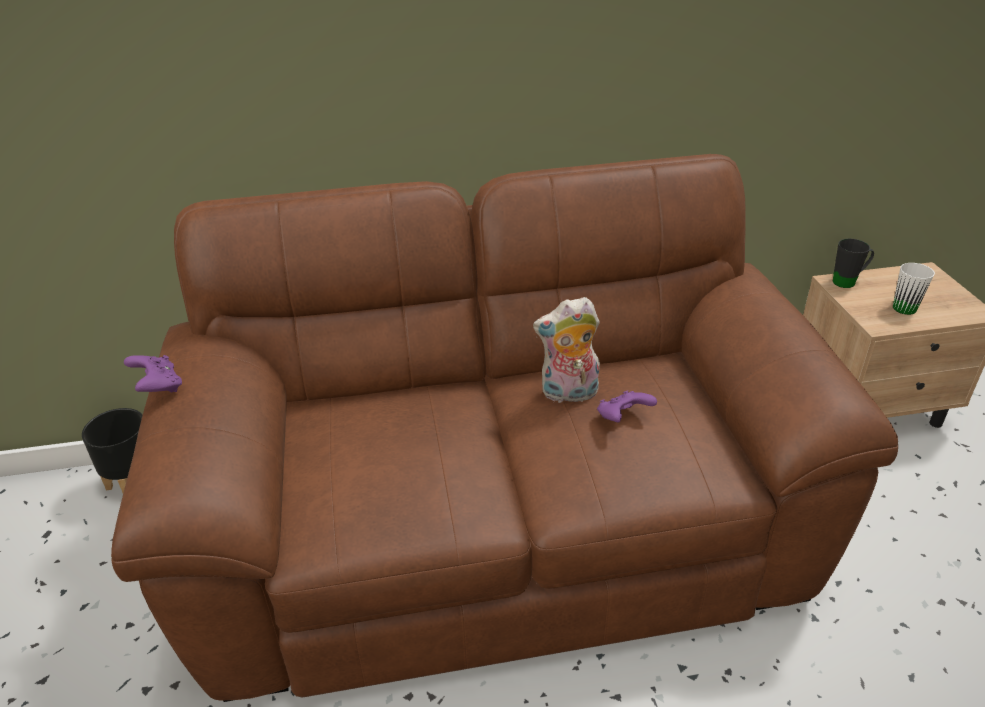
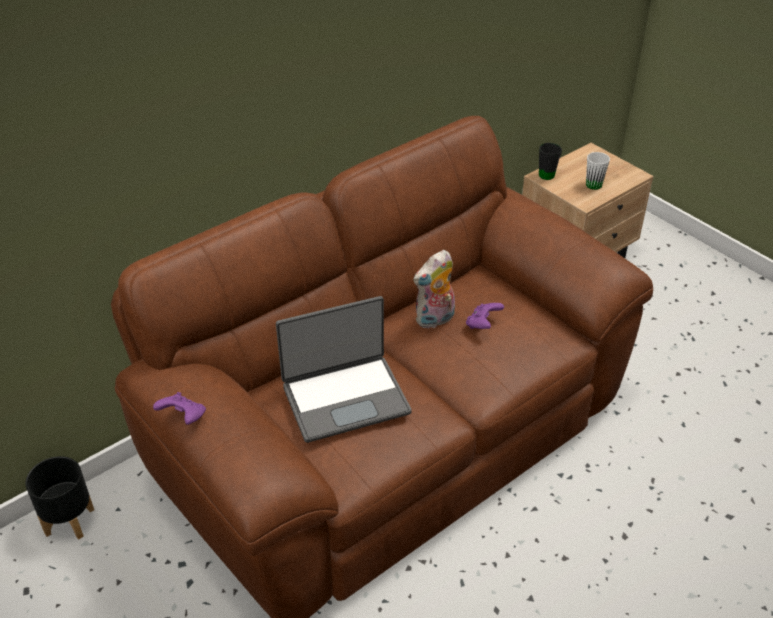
camera: 30 degrees left, 5 degrees up
none -> laptop [276,296,412,443]

